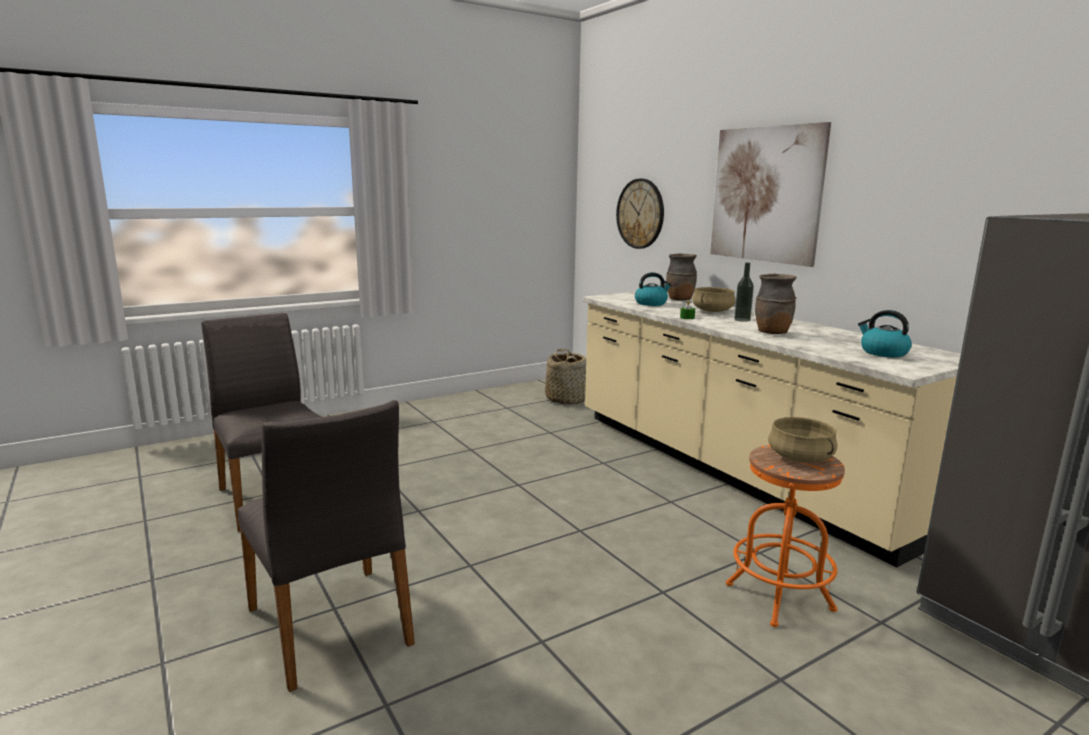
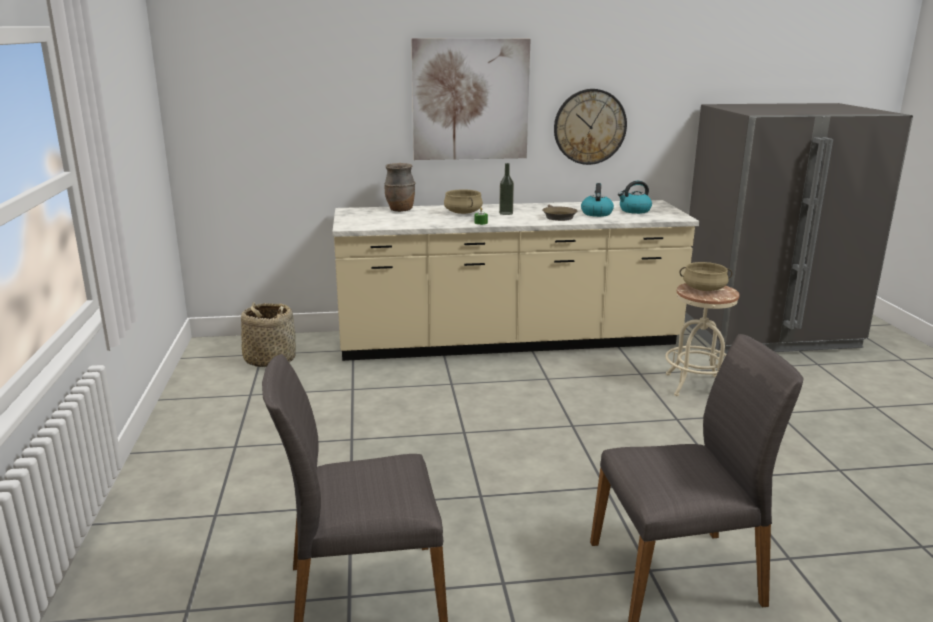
camera: 65 degrees left, 5 degrees up
wall clock [616,179,664,249] -> wall clock moved to [554,89,627,165]
kettle [635,272,671,306] -> kettle moved to [581,183,614,217]
orange stool [726,445,845,627] -> beige stool [665,283,739,396]
brown vase [755,274,797,334] -> brown frying pan [542,205,577,221]

